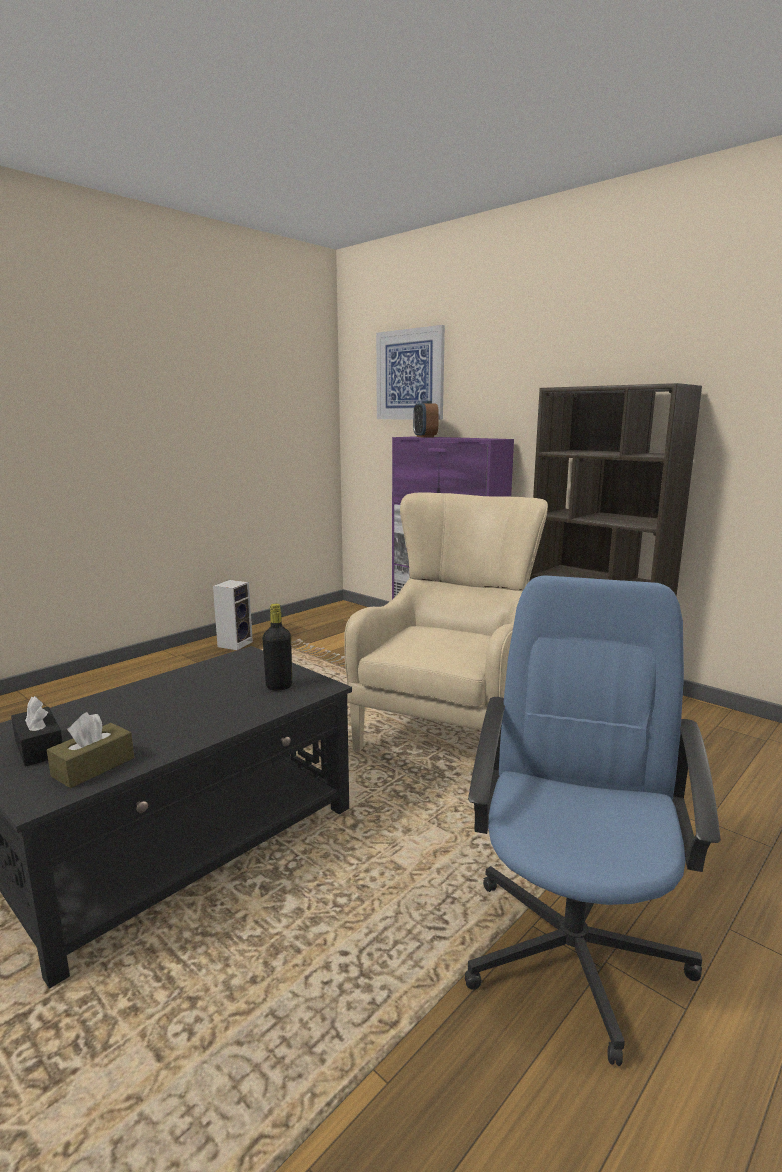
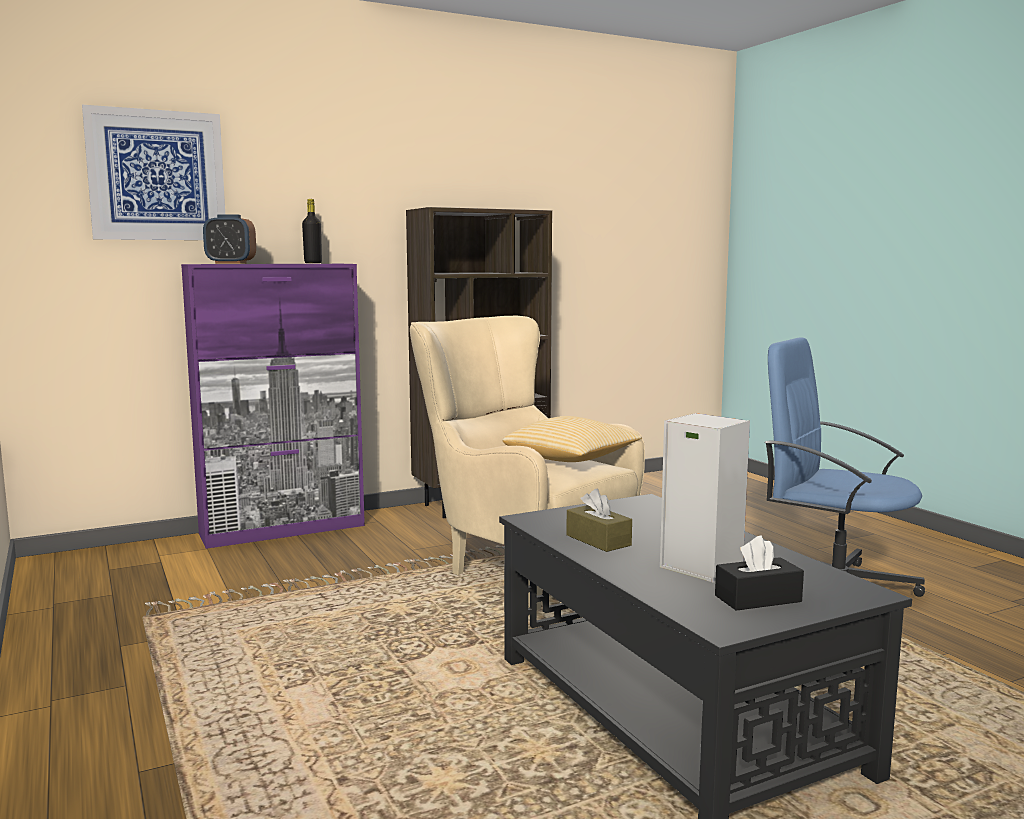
camera: 70 degrees left, 5 degrees down
brown tissue box [47,712,134,788] -> brown tissue box moved to [566,489,632,552]
speaker [213,580,253,650] -> speaker moved to [660,413,750,583]
black bottle [262,604,292,691] -> black bottle moved to [302,199,322,263]
none -> pillow [503,416,642,462]

